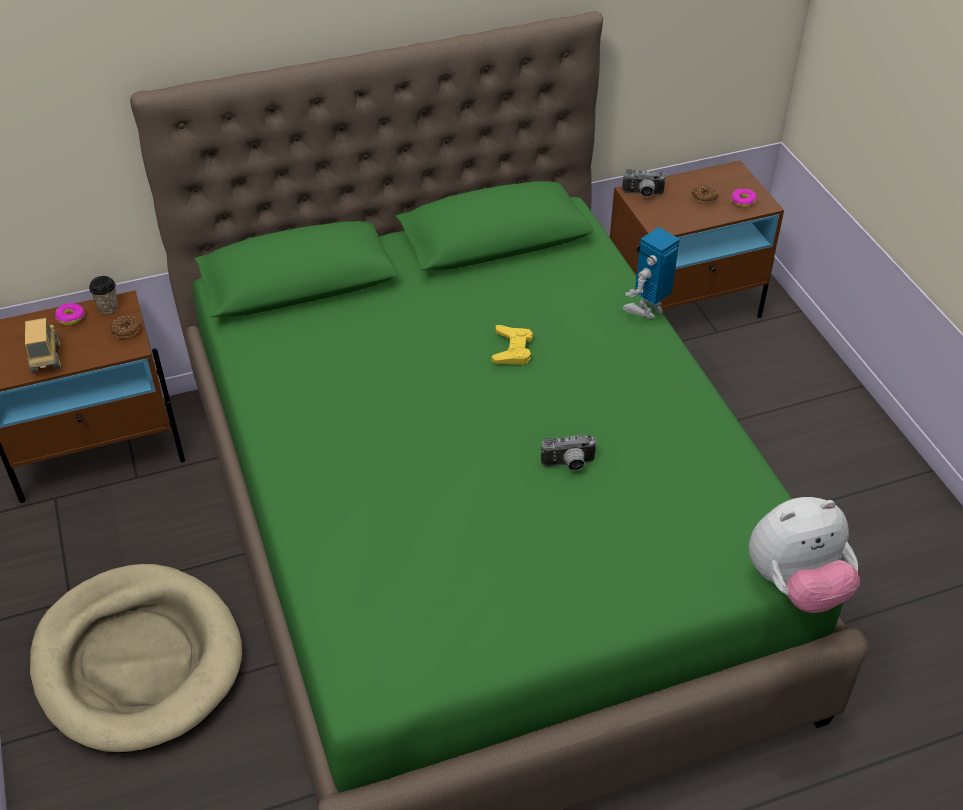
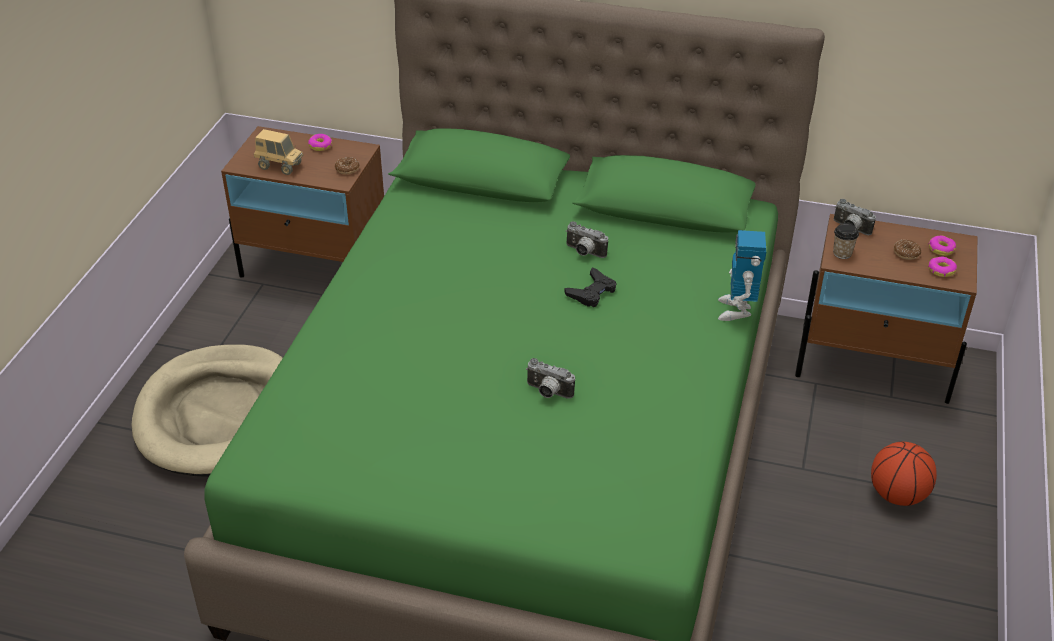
camera: 35 degrees right, 5 degrees down
toy truck [25,318,61,373] -> toy truck turned 90 degrees clockwise [254,129,303,175]
cup [89,276,118,314] -> cup moved to [833,223,859,259]
yellow game controller [492,325,533,365] -> black game controller [565,267,616,307]
toy robot [622,227,680,319] -> toy robot turned 75 degrees counterclockwise [718,230,766,321]
plush toy [749,497,860,613] -> none
none -> camera [566,221,608,258]
none -> basketball [871,442,937,506]
none -> donut [928,235,956,256]

